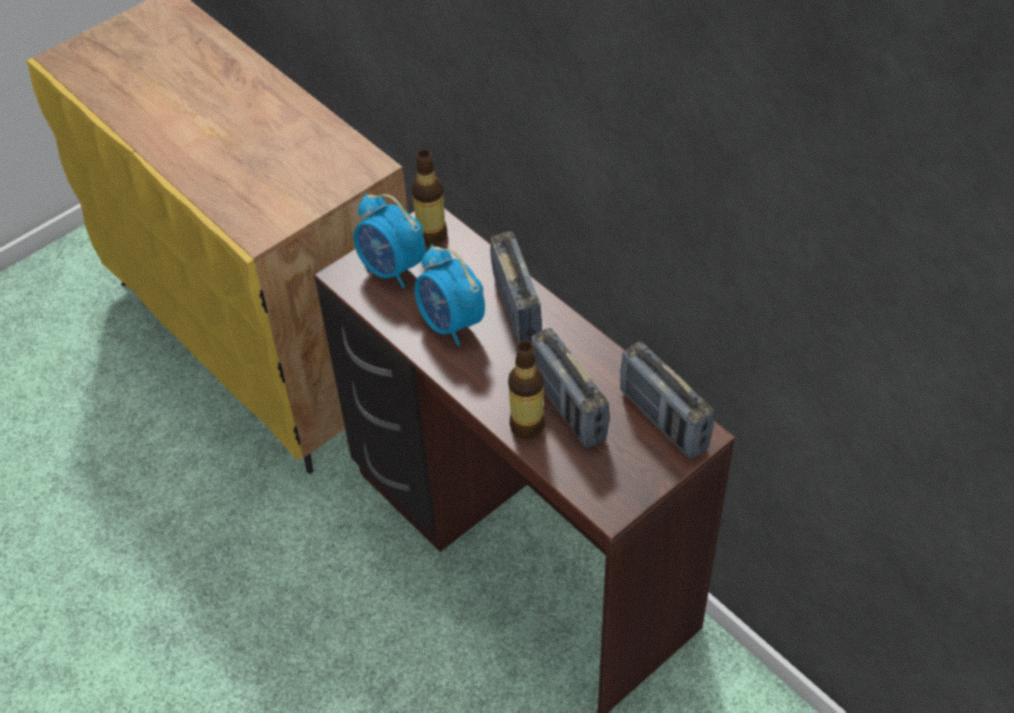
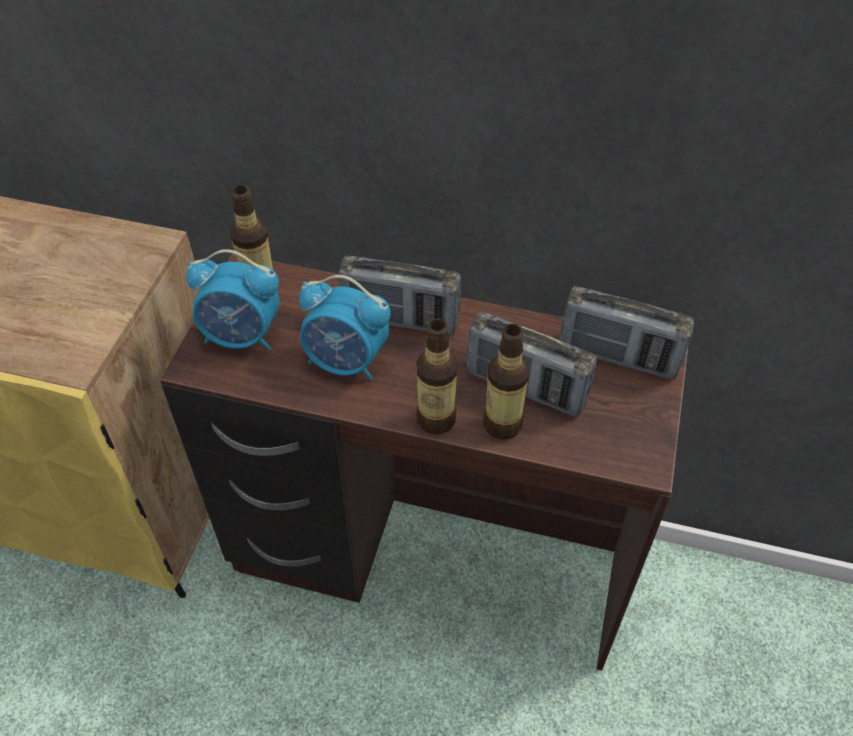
camera: 35 degrees left, 0 degrees up
radio [490,231,542,343] -> radio turned 150 degrees clockwise [339,256,461,335]
none -> bottle [416,319,458,435]

